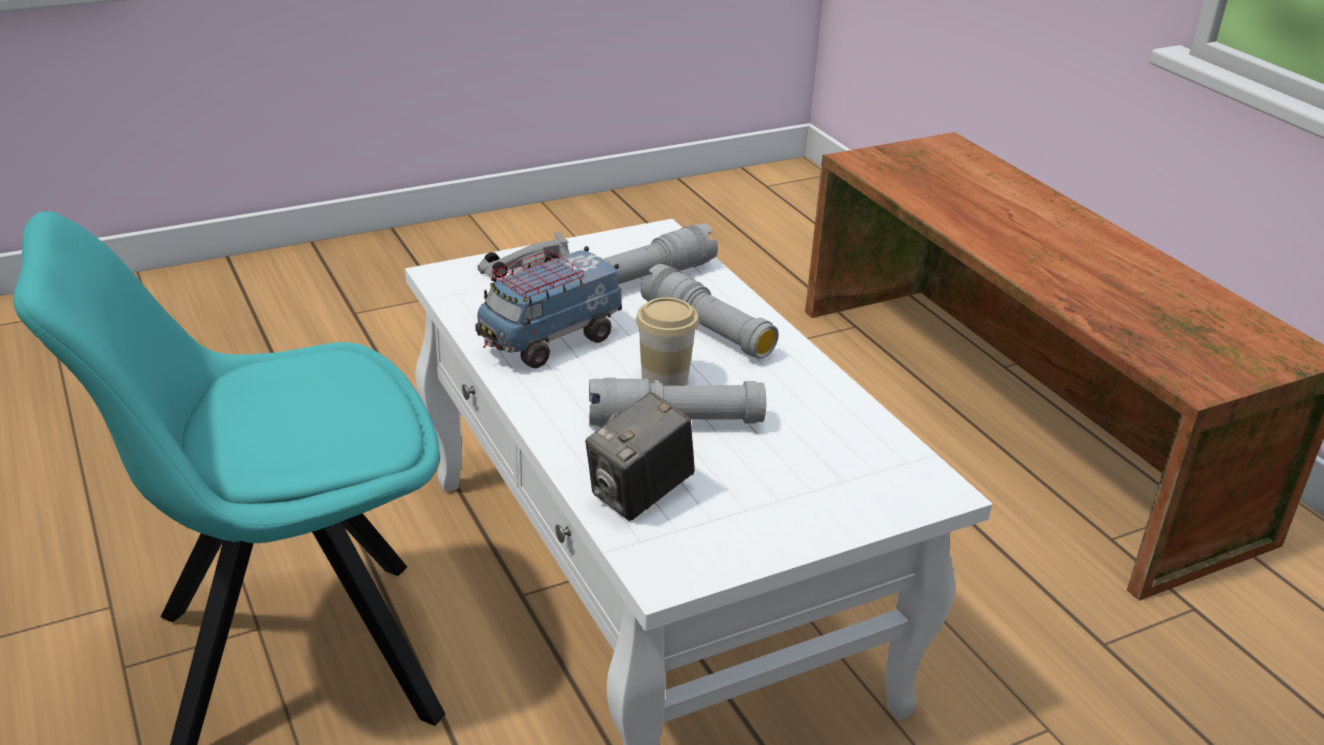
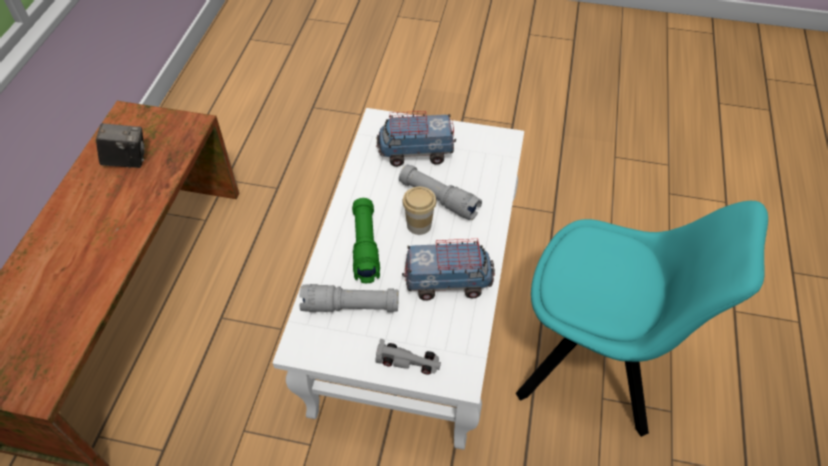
camera: 140 degrees left, 20 degrees up
camera [585,392,695,521] -> camera moved to [96,123,145,168]
grey flashlight [641,264,779,359] -> green flashlight [352,198,380,283]
none -> toy truck [376,111,456,167]

